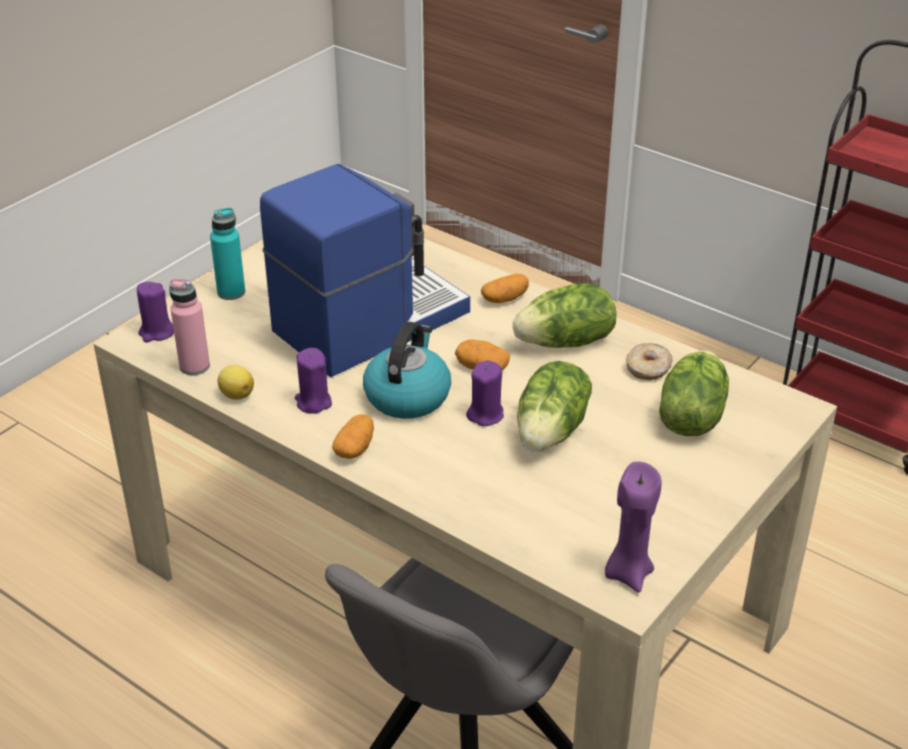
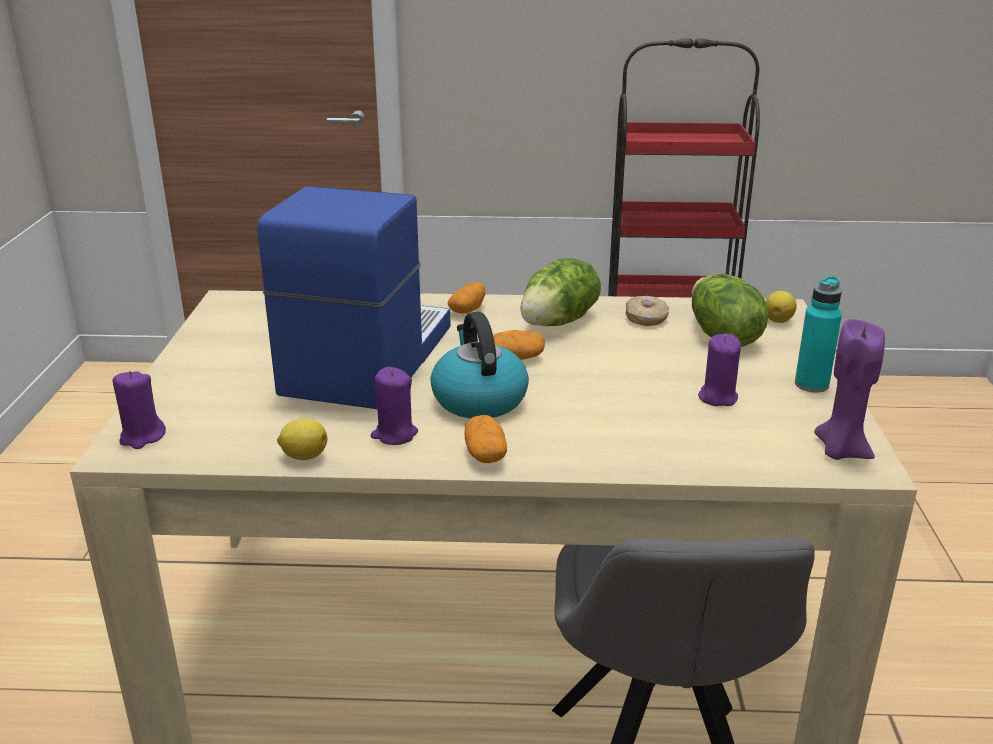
camera: 35 degrees left, 10 degrees down
pink bottle [169,279,210,375] -> none
turquoise bottle [210,208,245,300] -> turquoise bottle moved to [795,276,842,392]
purple candle [466,360,504,426] -> purple candle moved to [698,334,741,406]
lettuce [517,361,592,452] -> none
none -> lemon [765,291,797,323]

